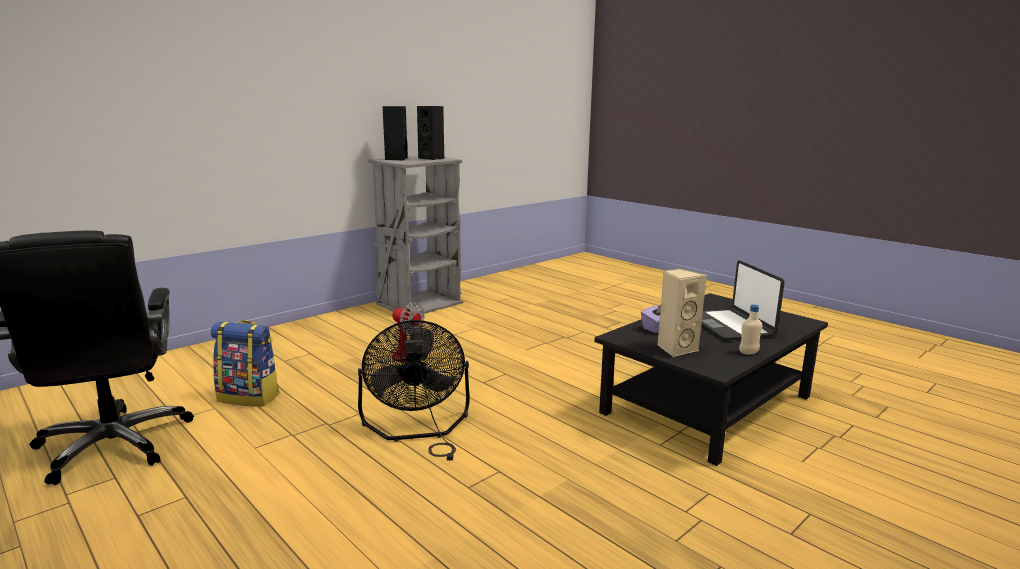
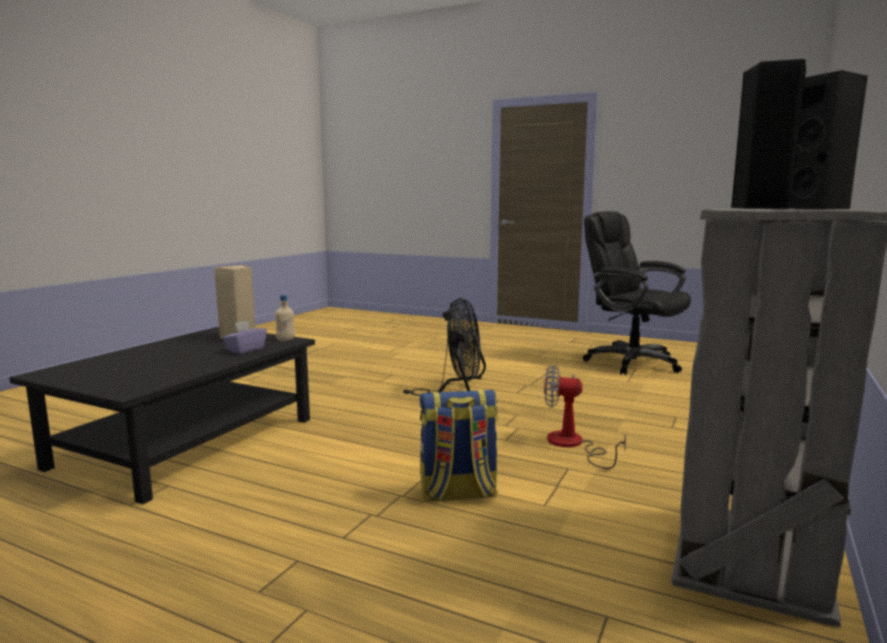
camera: 160 degrees right, 5 degrees down
backpack [211,320,279,407] -> backpack moved to [420,390,498,502]
black fan [358,320,470,460] -> black fan turned 45 degrees counterclockwise [402,298,486,396]
laptop [701,260,785,340] -> none
beige bottle [739,305,762,354] -> beige bottle moved to [275,295,295,341]

